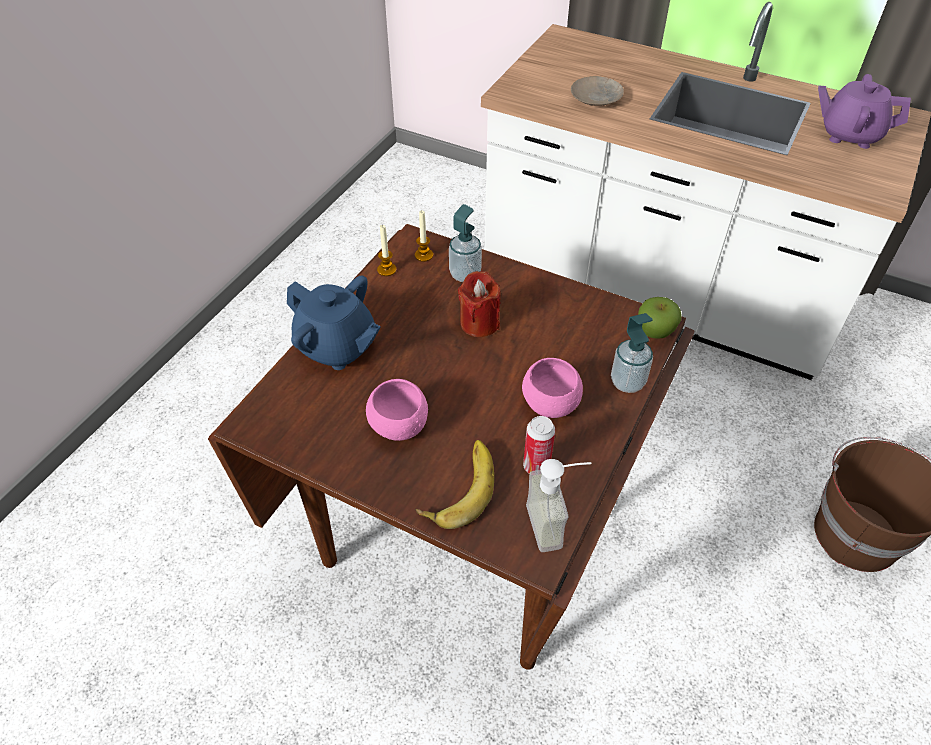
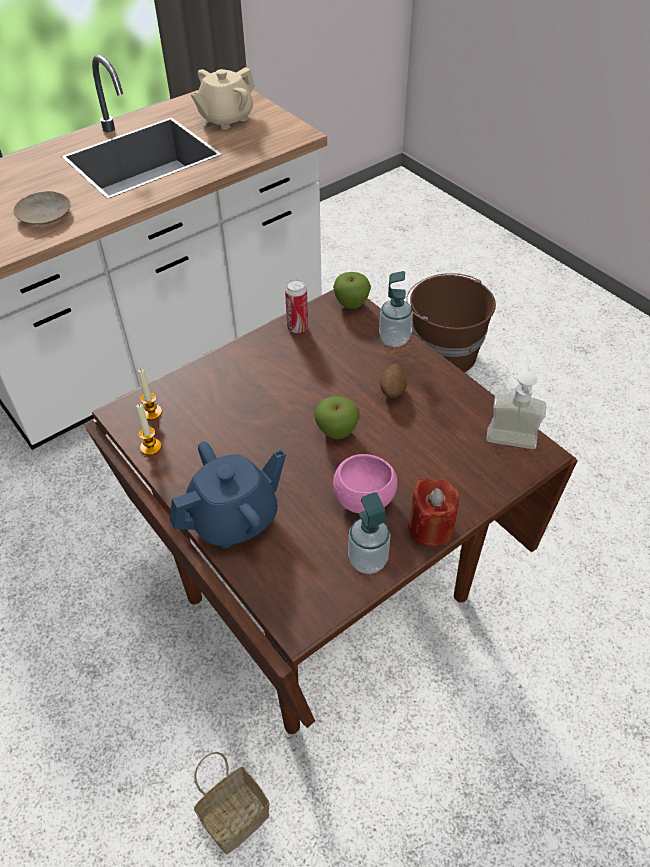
camera: 65 degrees left, 0 degrees up
banana [415,440,494,529] -> none
soap dispenser [449,204,482,282] -> soap dispenser moved to [348,492,391,574]
red candle [458,271,501,337] -> red candle moved to [408,478,459,547]
pink bowl [522,358,583,418] -> potato [380,364,407,398]
can [523,416,555,474] -> can moved to [285,279,308,333]
purple teapot [818,74,911,149] -> beige teapot [191,67,255,130]
none -> basket [194,752,270,854]
none -> apple [314,396,360,439]

